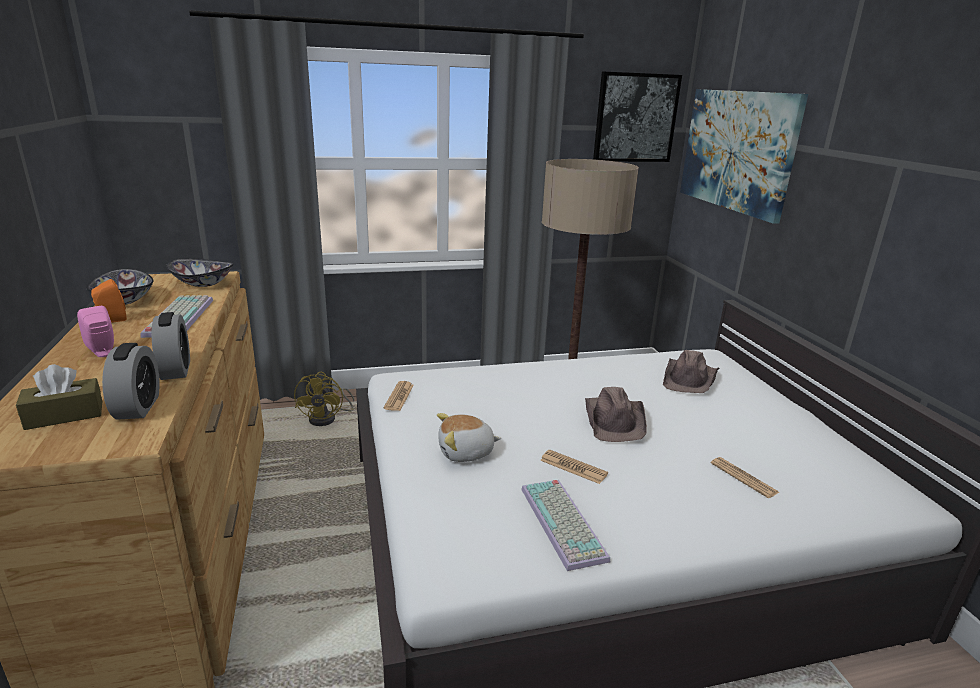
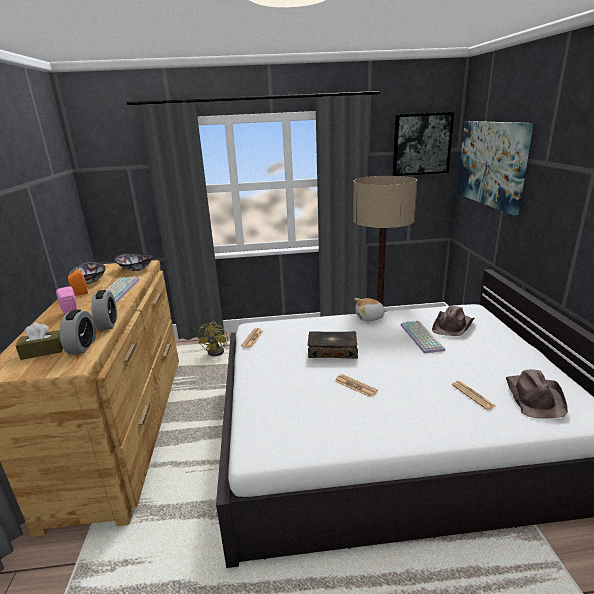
camera: 10 degrees right, 0 degrees up
plush toy [437,413,501,462] -> plush toy moved to [354,298,388,321]
keyboard [521,480,610,571] -> keyboard moved to [401,321,445,354]
brown hat [585,387,647,442] -> brown hat moved to [506,369,568,419]
none -> book [308,331,358,359]

